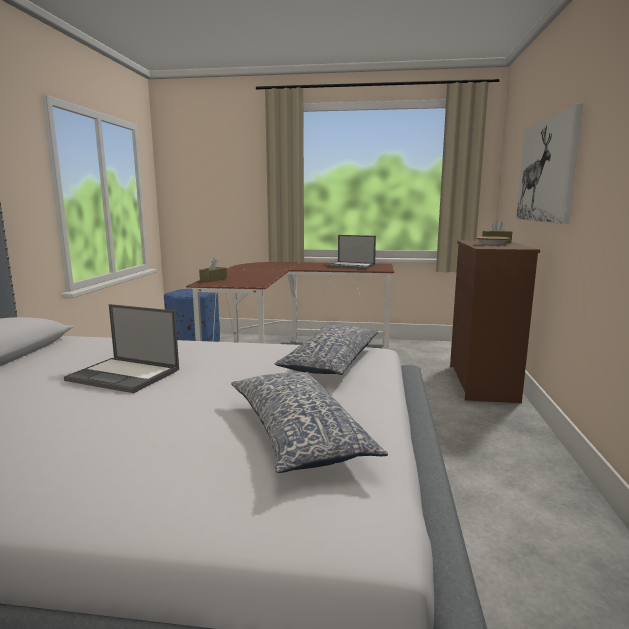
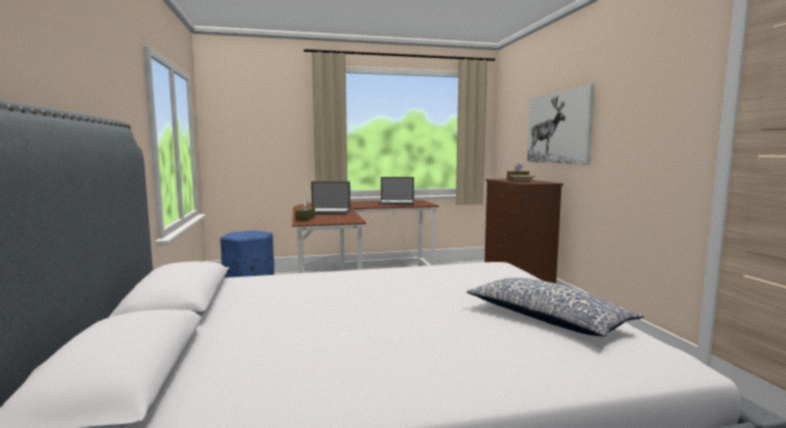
camera: 20 degrees left, 5 degrees down
laptop [64,304,179,393] -> laptop moved to [311,181,350,215]
pillow [275,325,378,375] -> none

